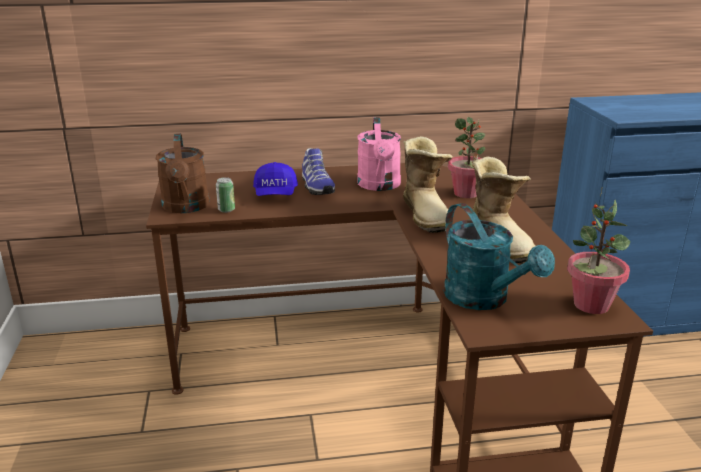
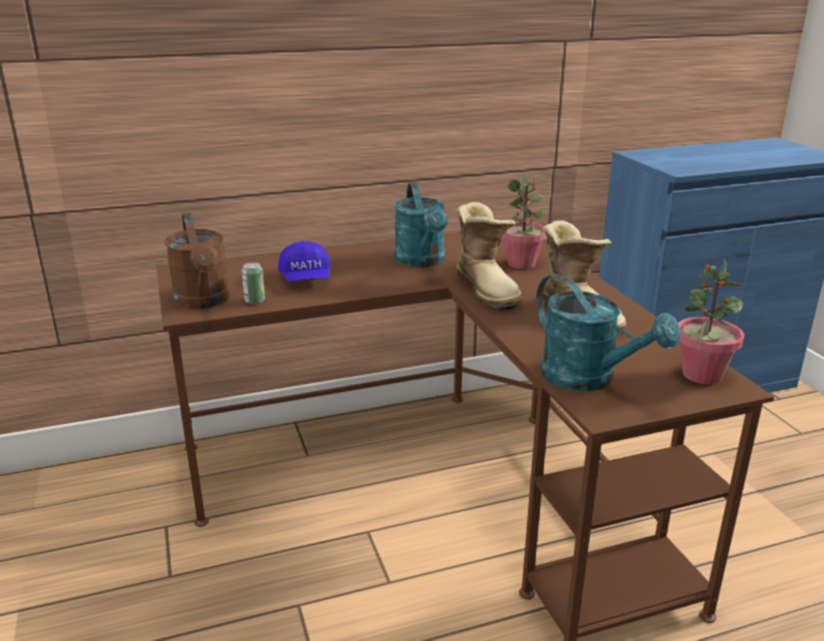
camera: 10 degrees left, 0 degrees up
shoe [302,148,335,195] -> none
pink watering can [357,117,401,191] -> turquoise watering can [394,183,448,267]

